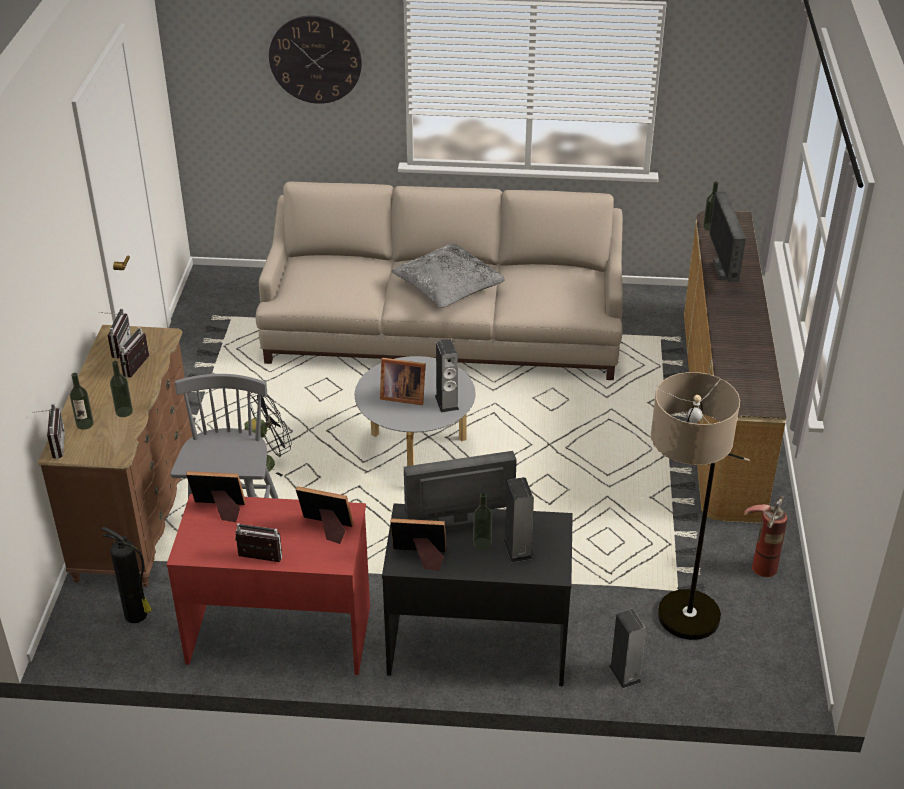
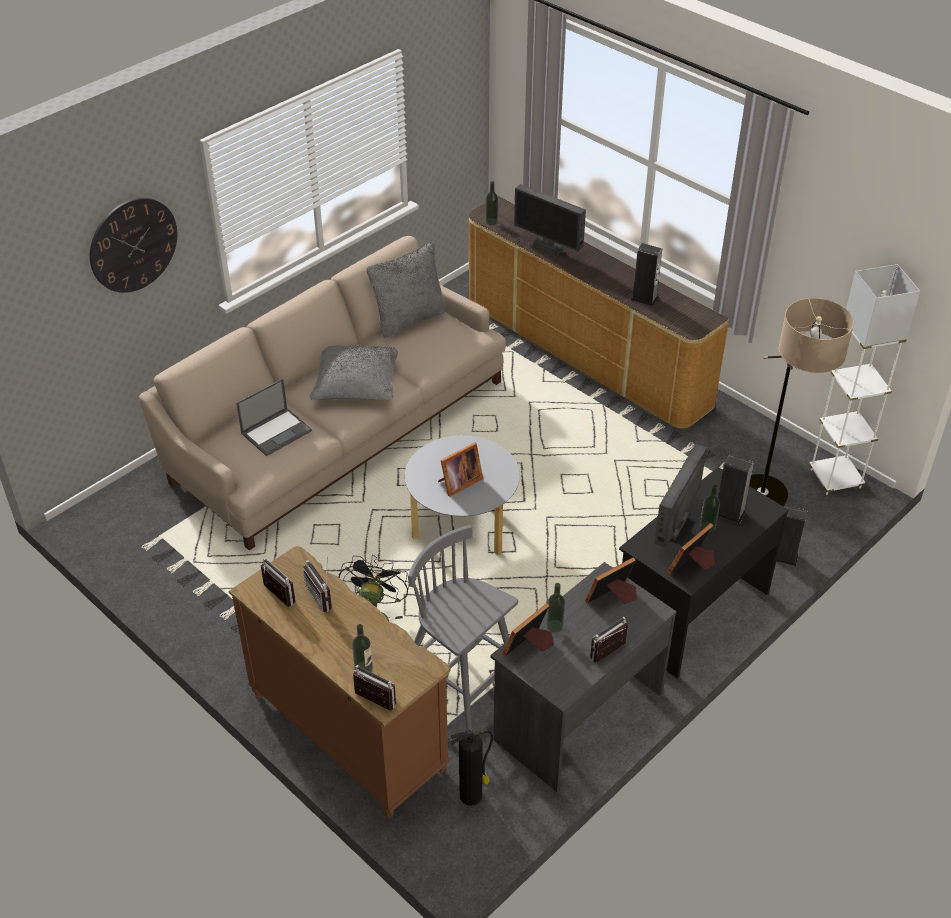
camera: 50 degrees left, 5 degrees up
bottle [110,361,133,417] -> bottle moved to [546,583,565,633]
red desk [167,494,370,675] -> grey desk [490,562,677,792]
speaker [435,339,459,413] -> speaker moved to [631,243,662,306]
fire extinguisher [744,496,788,577] -> none
none -> laptop [236,379,312,456]
none -> grey pillow [366,242,446,338]
none -> white floor lamp [809,264,920,495]

